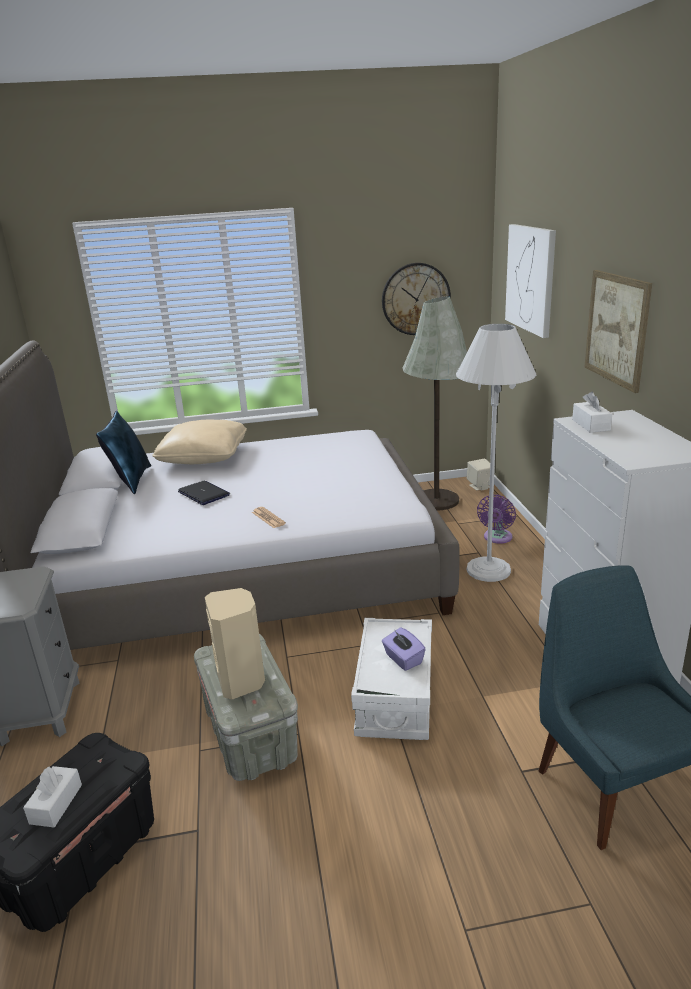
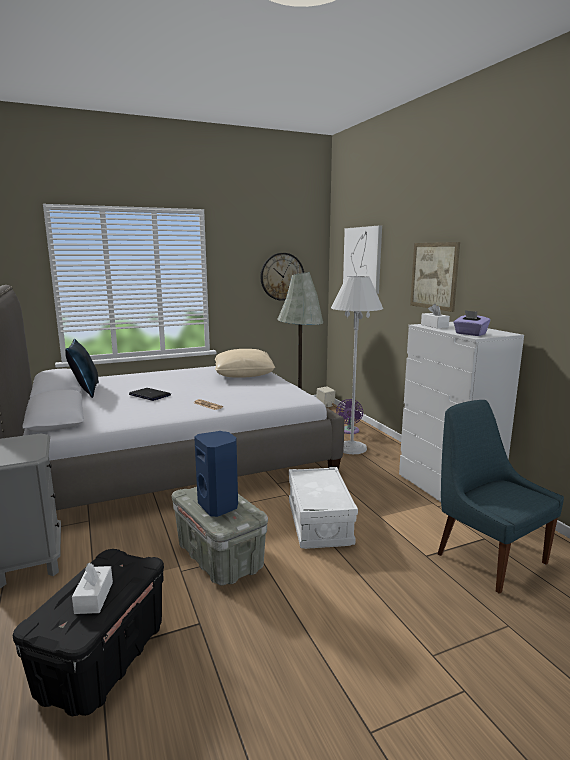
camera: 15 degrees left, 10 degrees down
beige pillow [152,419,247,464] -> beige pillow moved to [215,349,275,378]
beige speaker [205,588,265,699] -> blue speaker [194,431,238,517]
purple tissue box [382,627,426,671] -> purple tissue box moved to [453,310,490,336]

